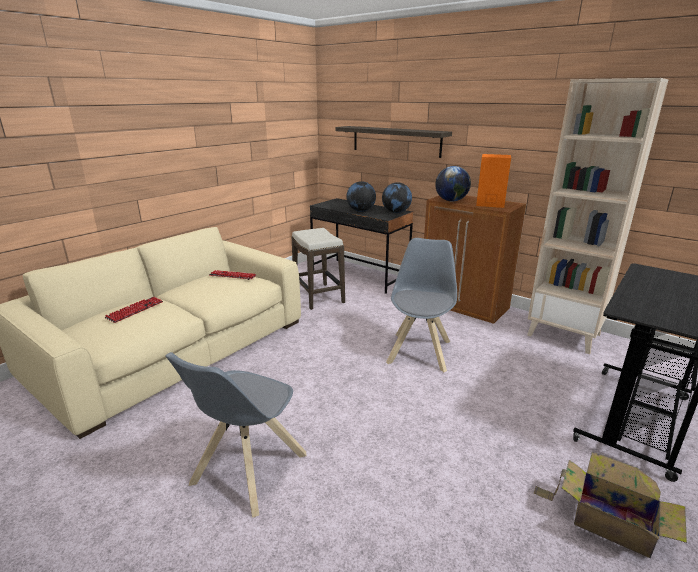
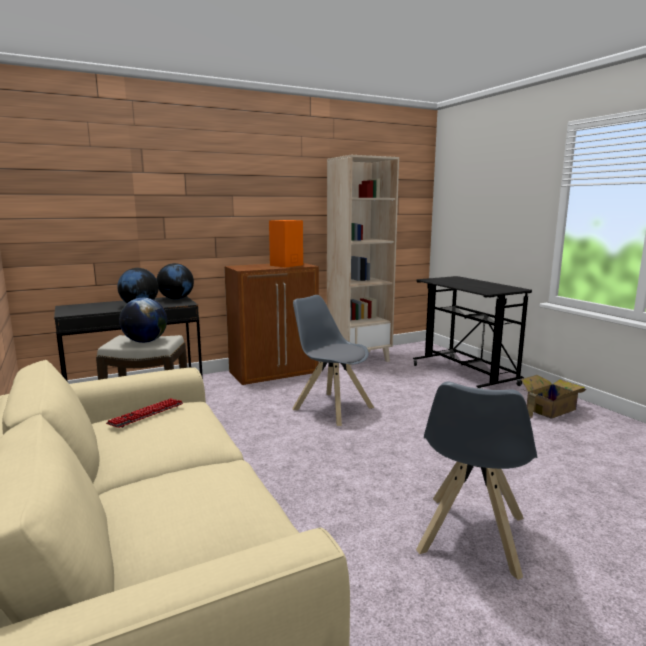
camera: 65 degrees left, 10 degrees down
keyboard [105,297,163,323] -> none
grey chair [165,352,307,518] -> grey chair turned 60 degrees clockwise [416,382,537,580]
shelf [336,126,452,158] -> none
globe [435,166,471,201] -> globe moved to [119,298,167,343]

